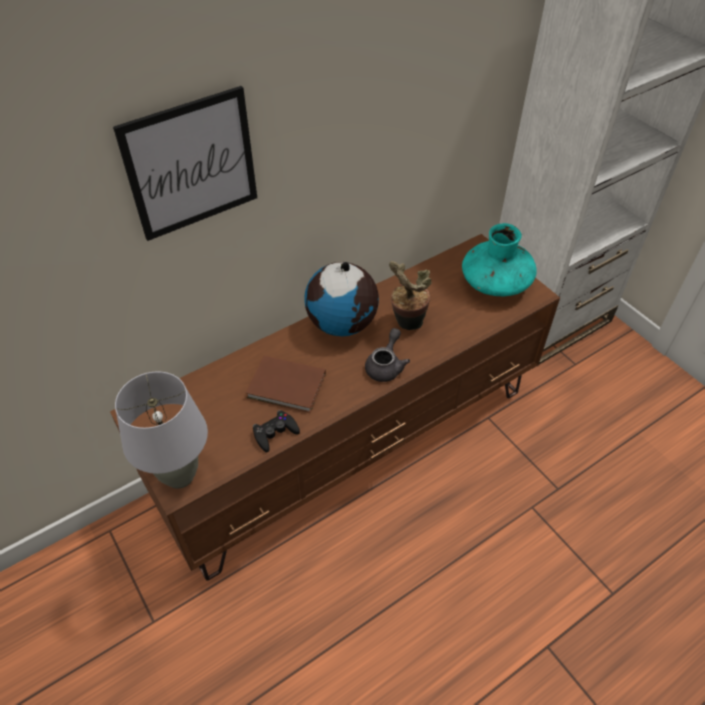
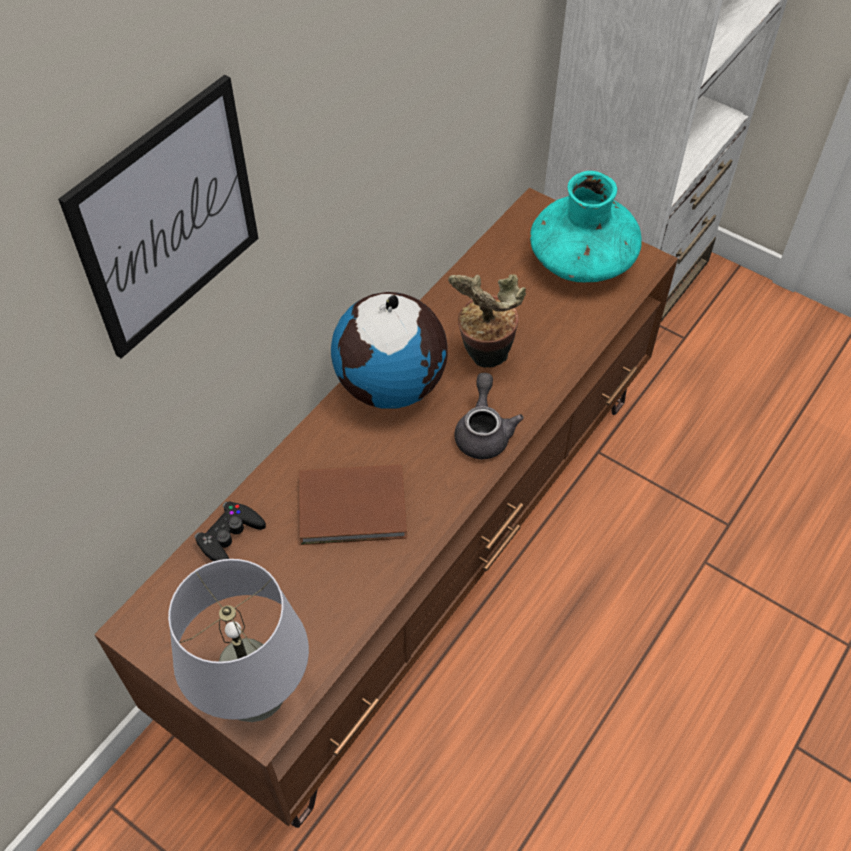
camera: 20 degrees left, 5 degrees up
black game controller [253,410,300,453] -> black game controller moved to [194,502,266,561]

